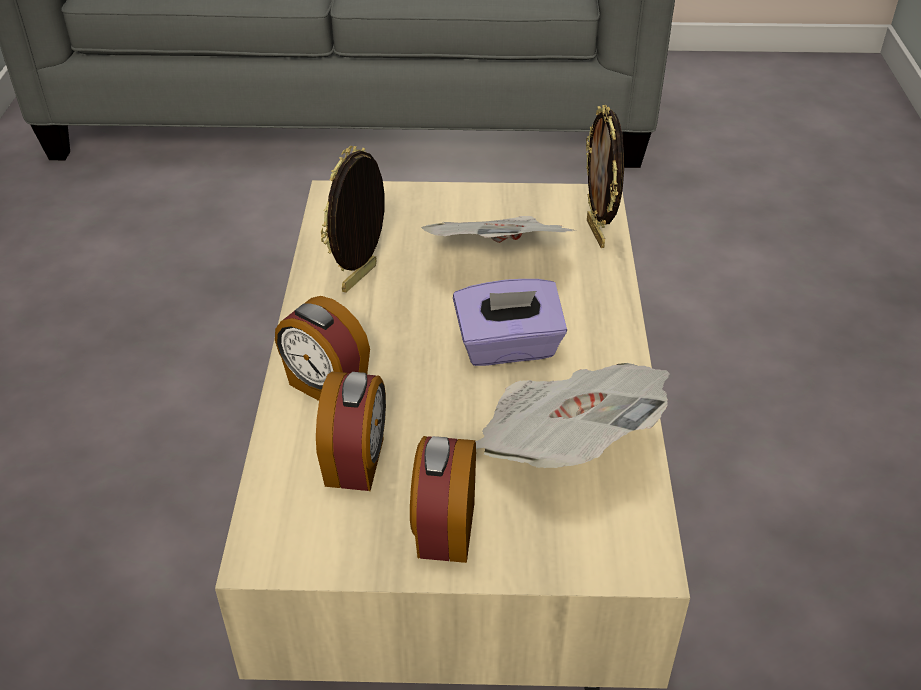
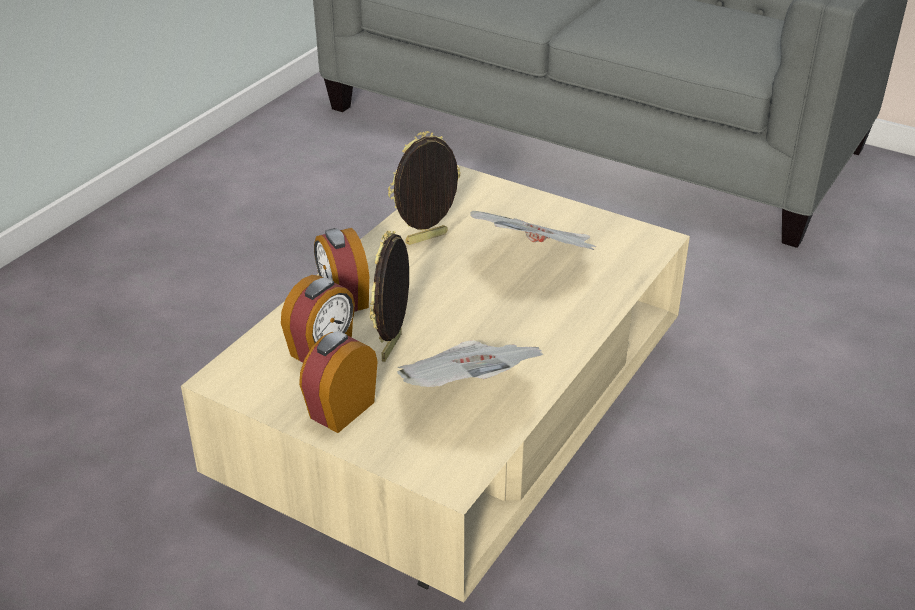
camera: 30 degrees right, 5 degrees down
purple tissue box [453,279,567,366] -> none
picture frame [586,105,624,248] -> picture frame moved to [370,231,409,362]

